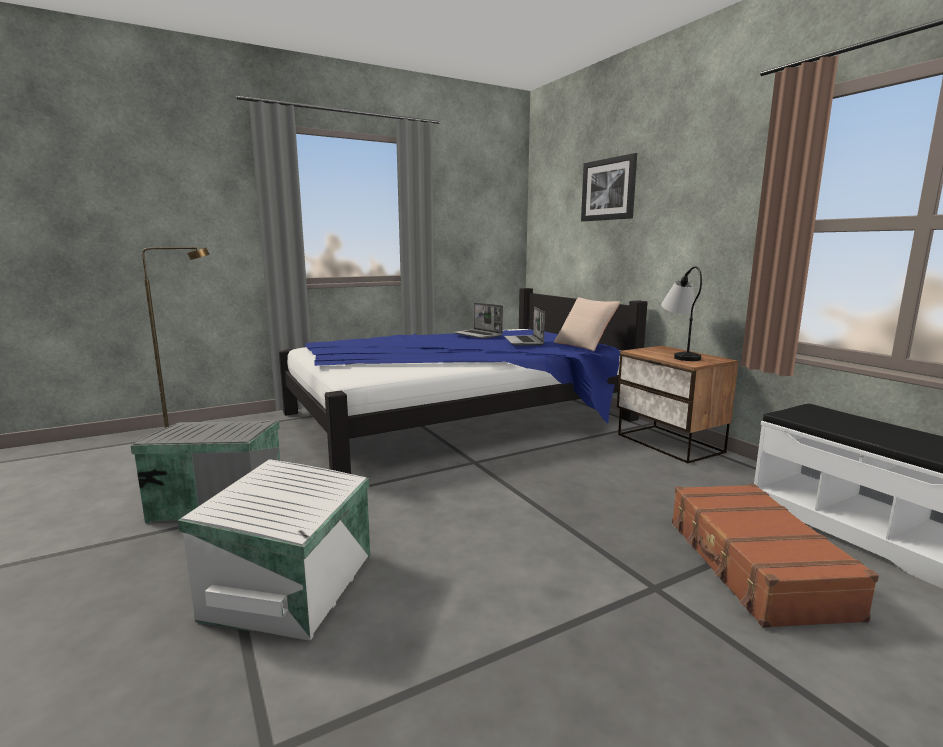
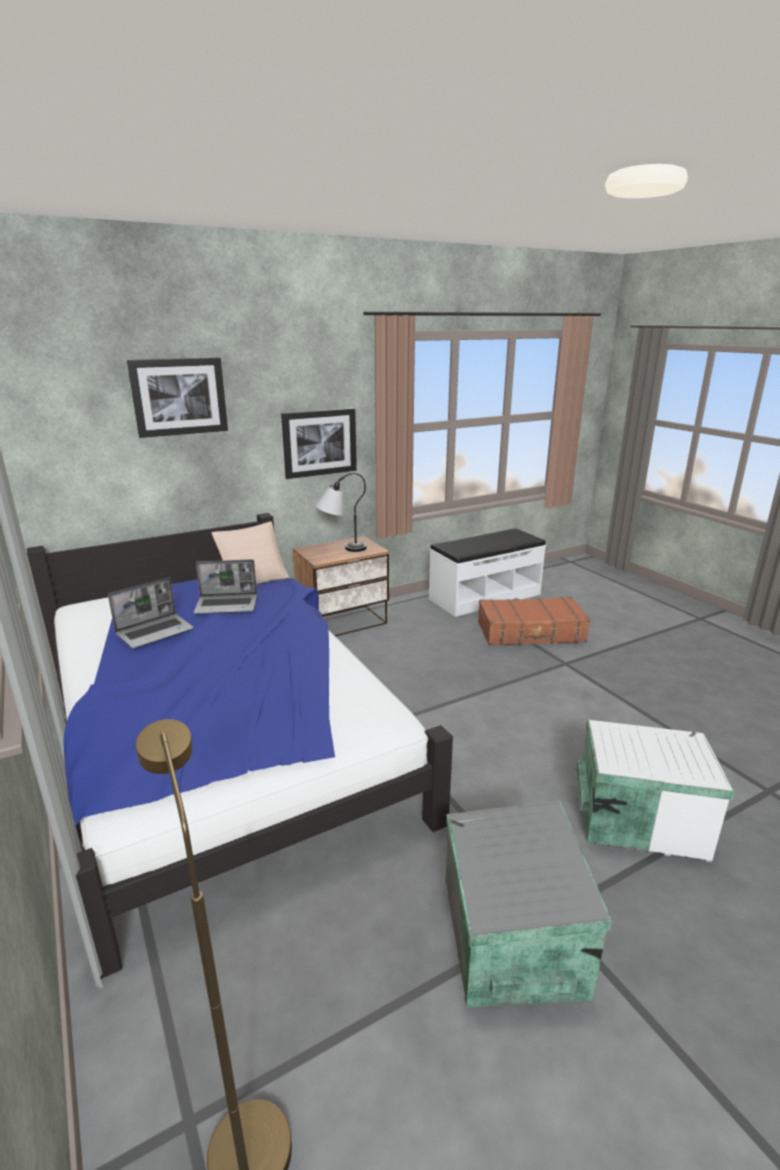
camera: 90 degrees left, 10 degrees up
none -> picture [281,408,357,479]

